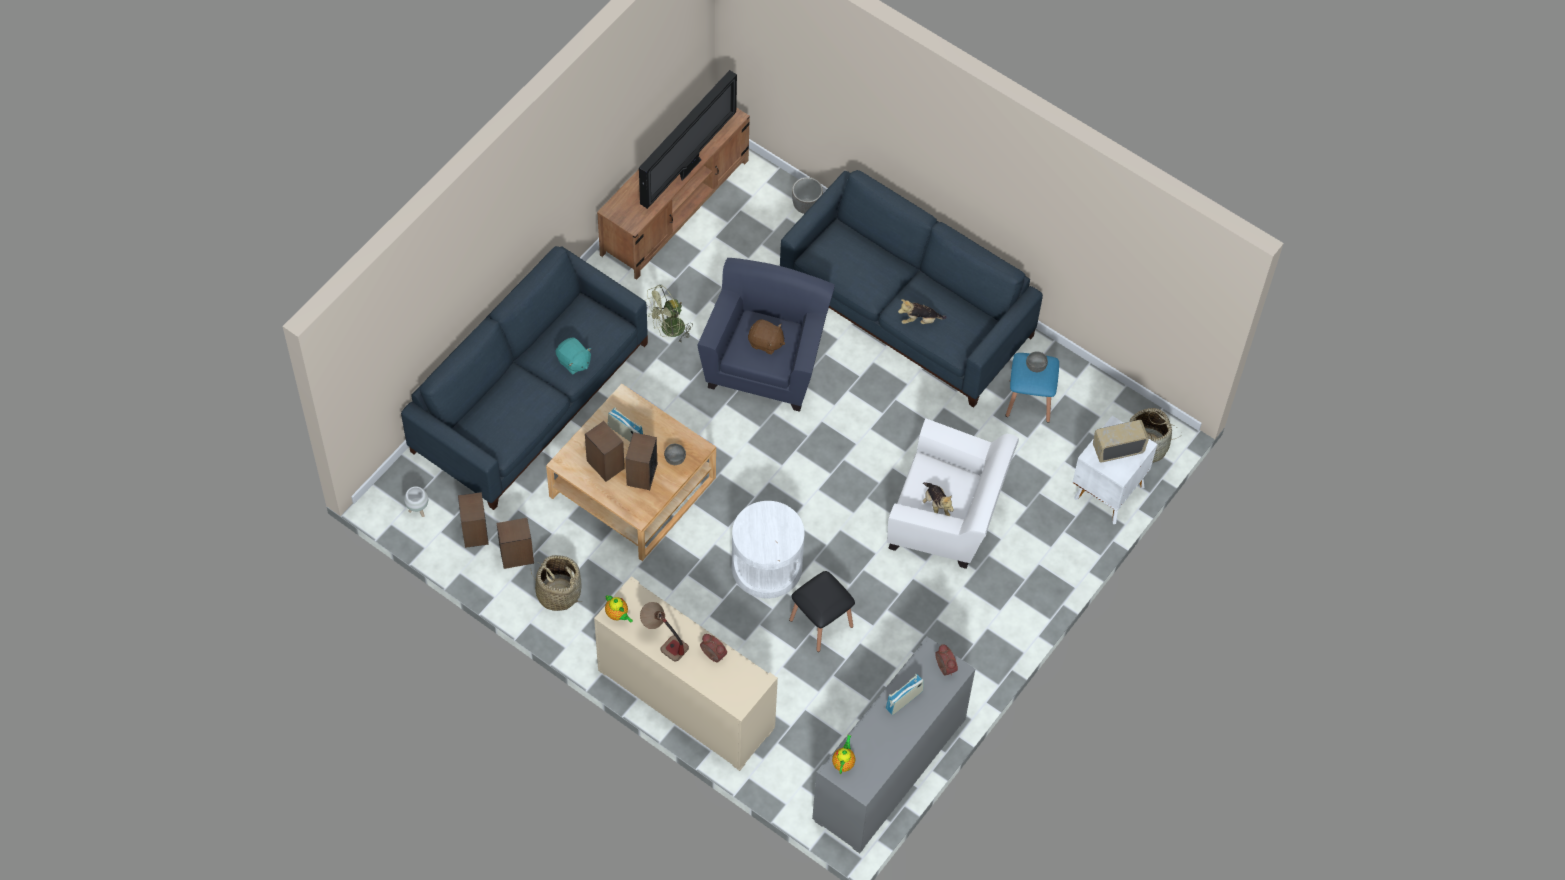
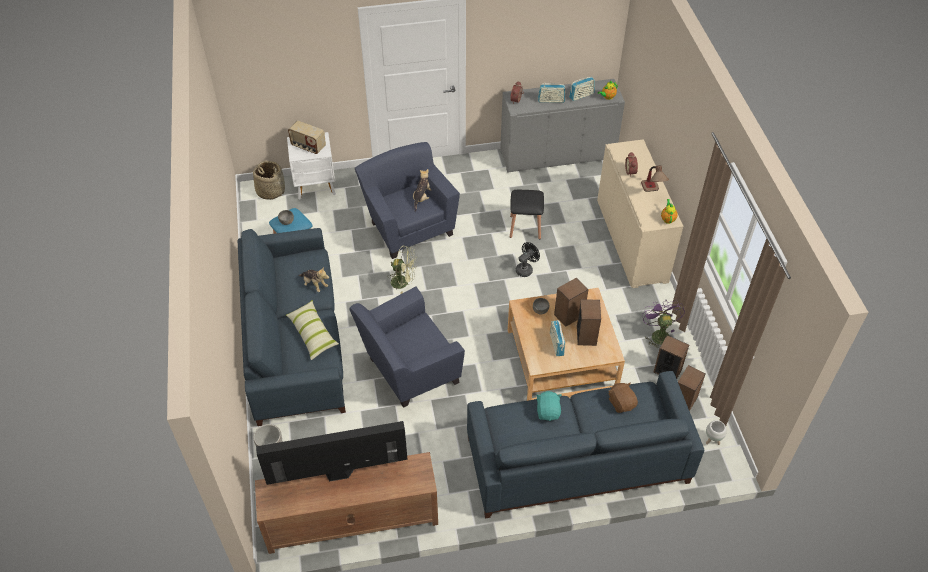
camera: 135 degrees left, 10 degrees down
basket [530,555,583,611] -> purple fan [642,299,685,350]
green fan [645,285,693,344] -> green fan moved to [387,245,417,294]
white side table [732,501,805,598] -> black fan [515,242,540,277]
brown plush toy [748,319,785,355] -> brown plush toy moved to [608,382,638,413]
white armchair [887,418,1019,569] -> blue armchair [355,142,460,259]
none -> pillow [286,300,339,360]
none -> radio [569,77,595,101]

